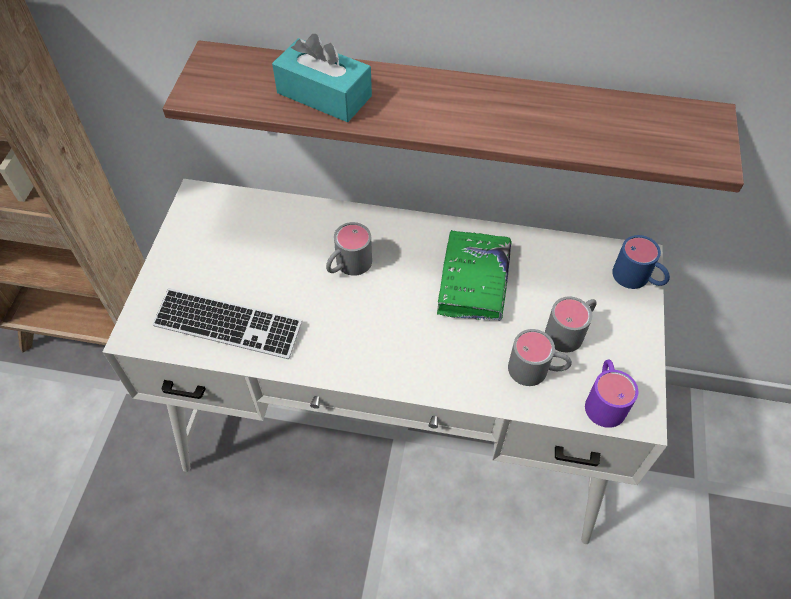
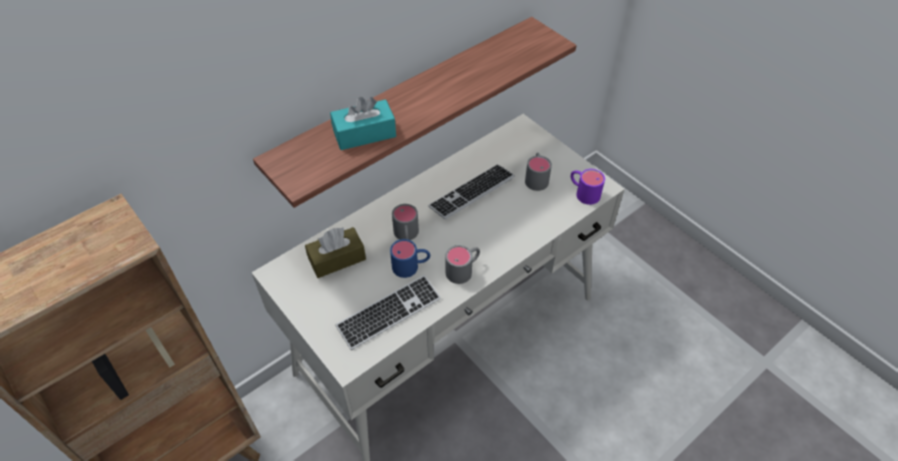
camera: 50 degrees left, 5 degrees down
green book [437,230,512,321] -> keyboard [428,164,515,220]
grey mug [508,329,572,386] -> grey mug moved to [446,245,480,284]
blue mug [612,235,670,289] -> blue mug moved to [390,239,430,278]
none -> brown tissue box [305,227,366,278]

